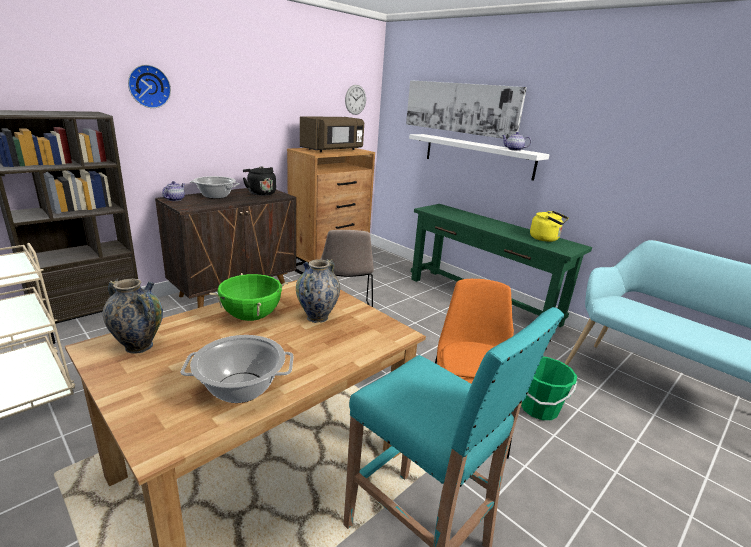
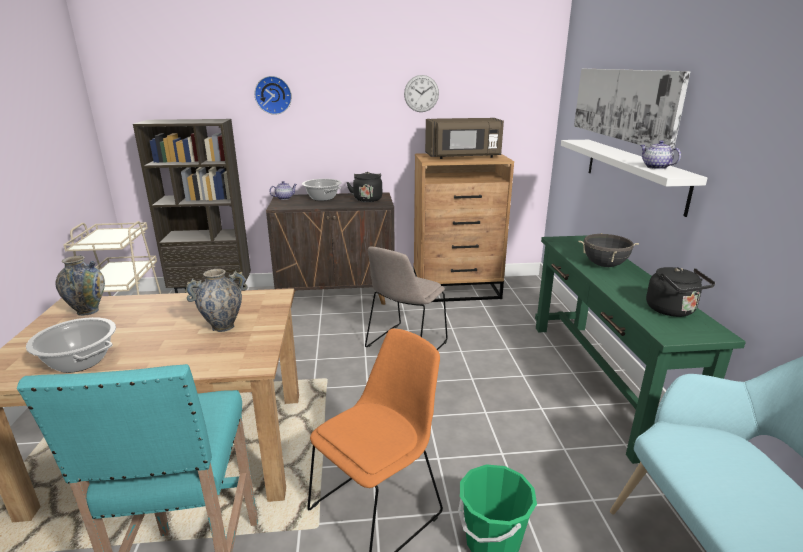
camera: 40 degrees right, 0 degrees up
green cooking pot [210,273,288,321] -> none
wall clock [345,85,366,115] -> wall clock moved to [404,75,439,112]
yellow kettle [530,211,568,242] -> black kettle [646,267,715,317]
none -> black cooking pot [578,233,639,267]

